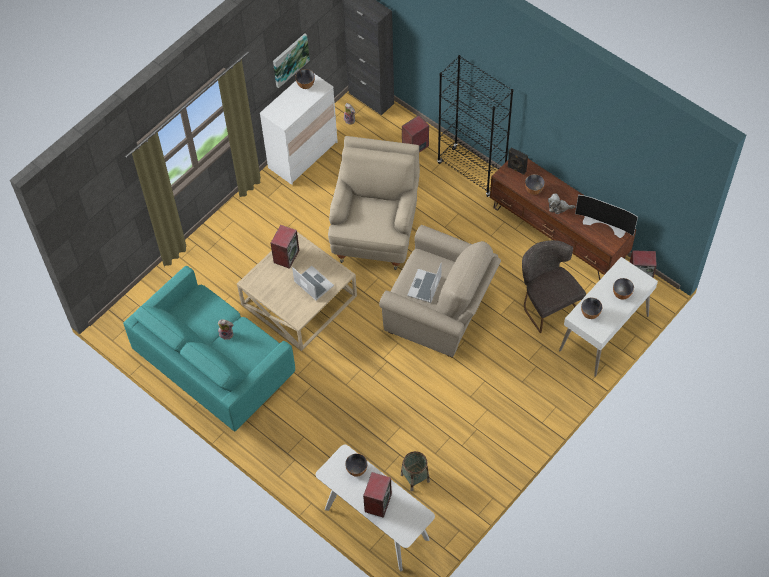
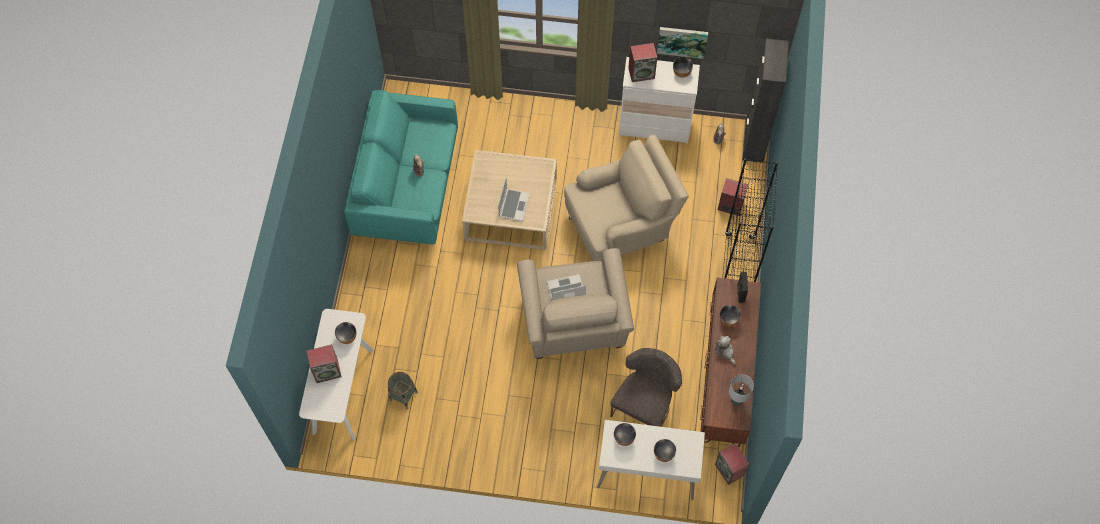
camera: 55 degrees right, 5 degrees up
speaker [271,225,299,269] -> speaker moved to [628,43,657,82]
television [575,195,638,238] -> grey table lamp [729,374,754,406]

